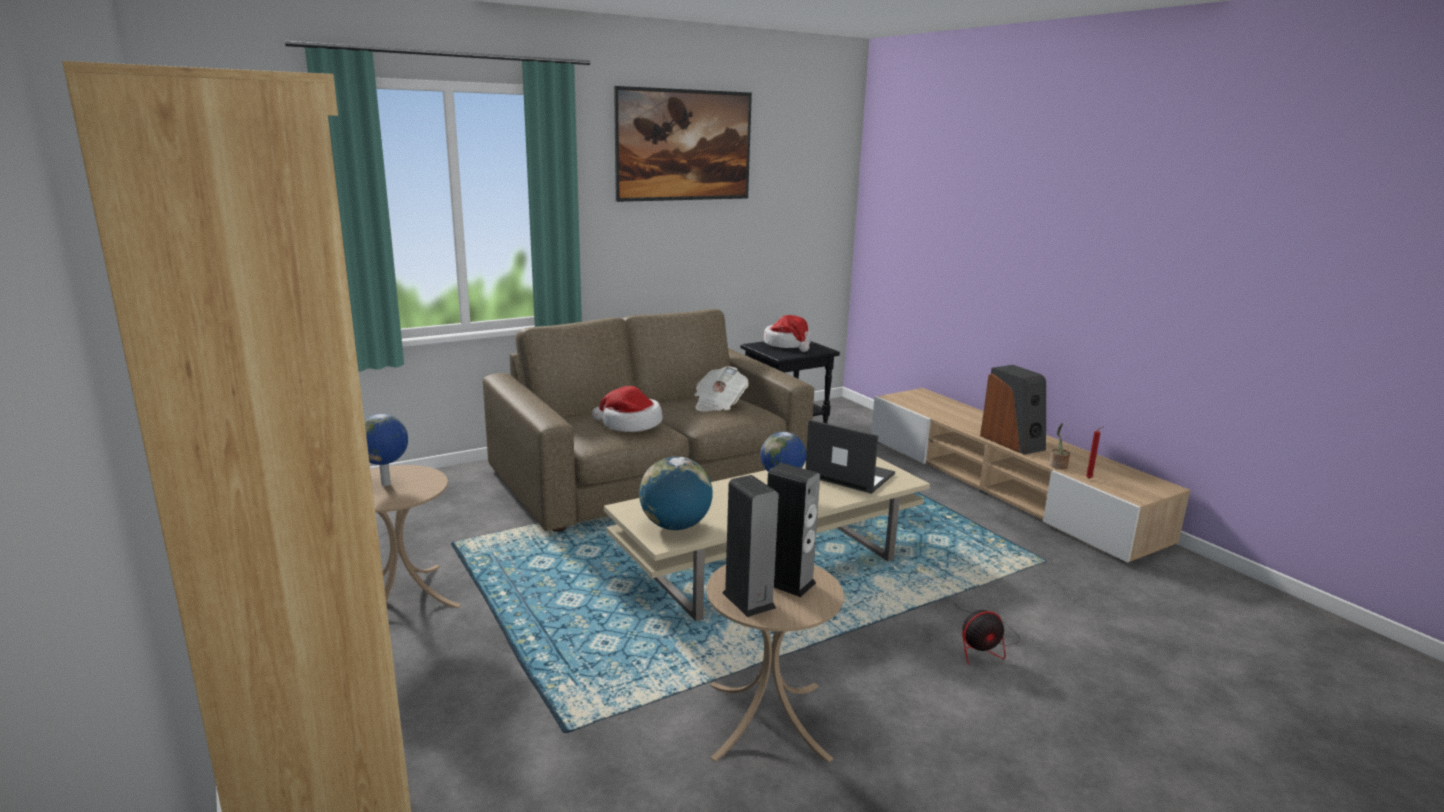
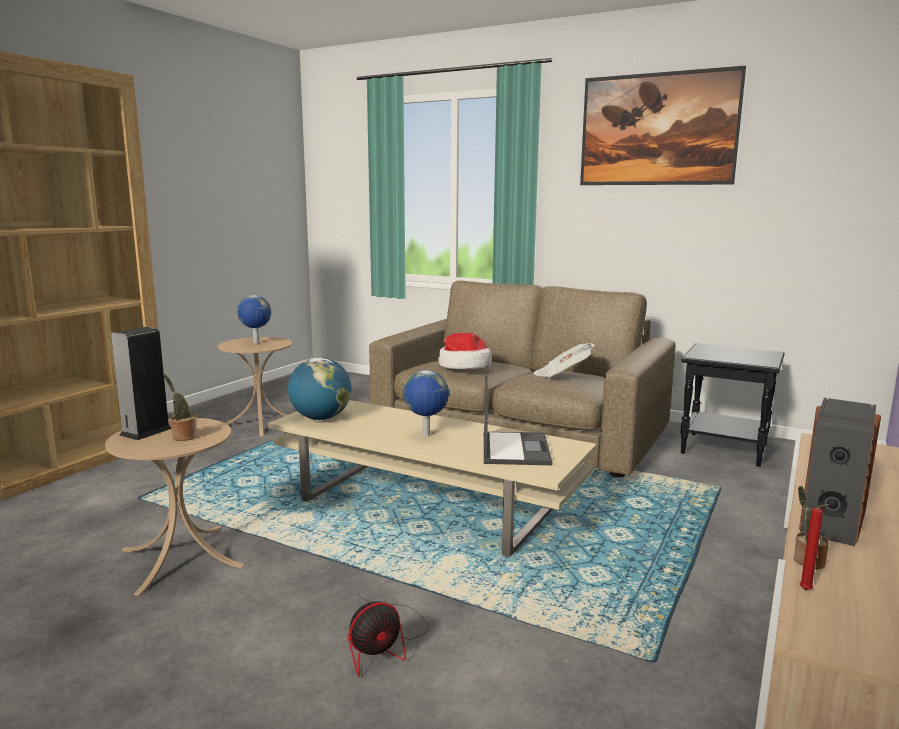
camera: 60 degrees right, 5 degrees down
hat [764,315,811,352] -> none
speaker [767,463,820,597] -> potted plant [163,374,197,441]
fan [952,601,1020,665] -> fan turned 75 degrees counterclockwise [348,592,429,677]

